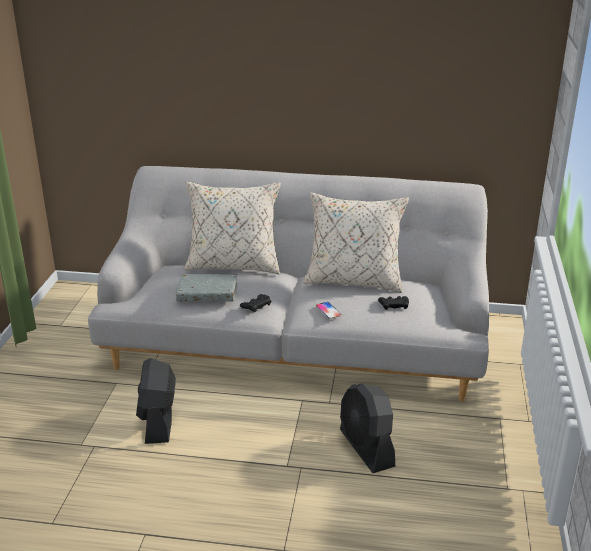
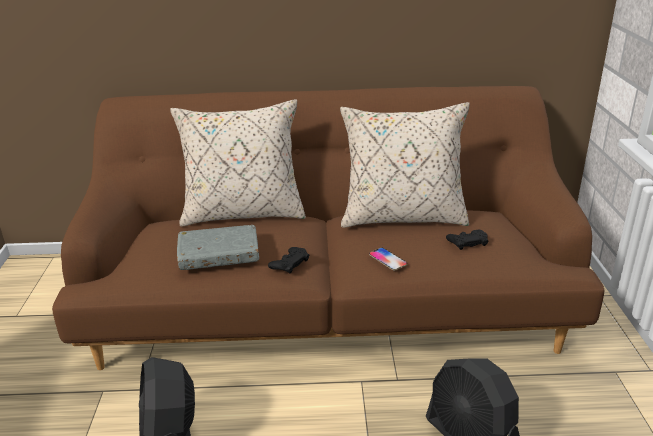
camera: 10 degrees left, 0 degrees up
grey sofa [88,166,489,401] -> brown sofa [52,86,604,370]

